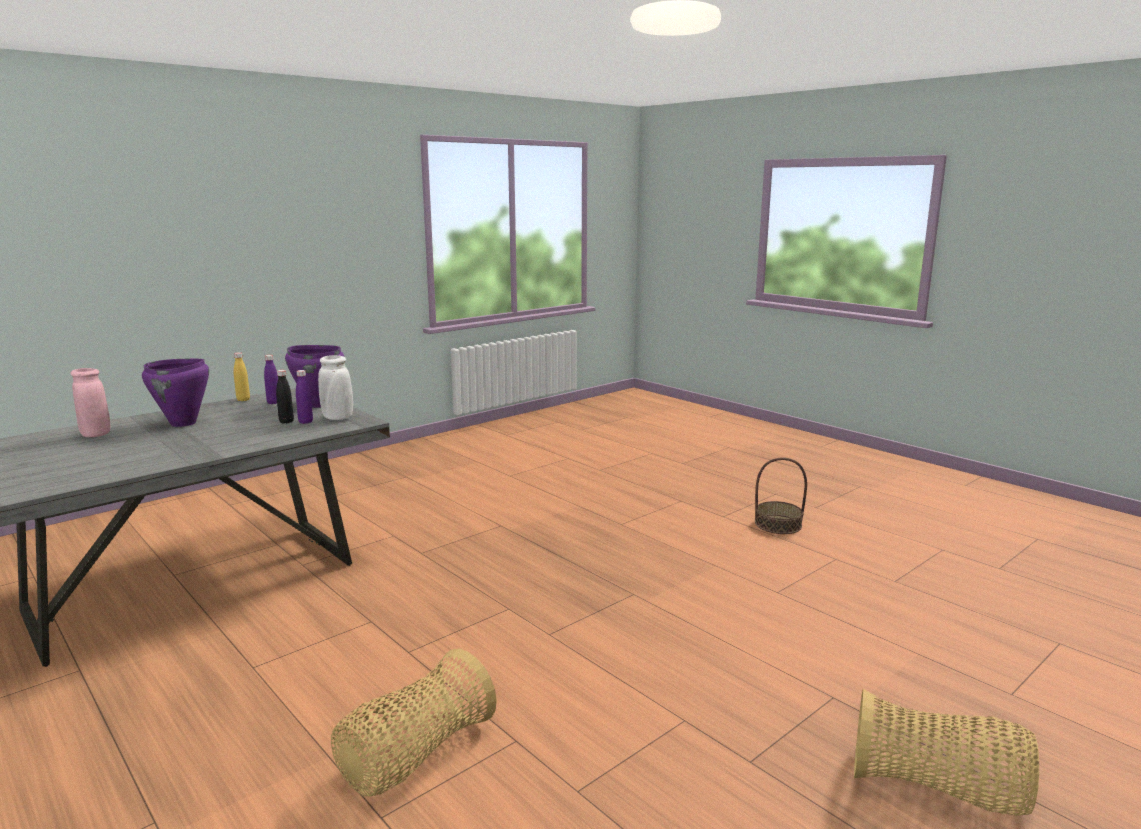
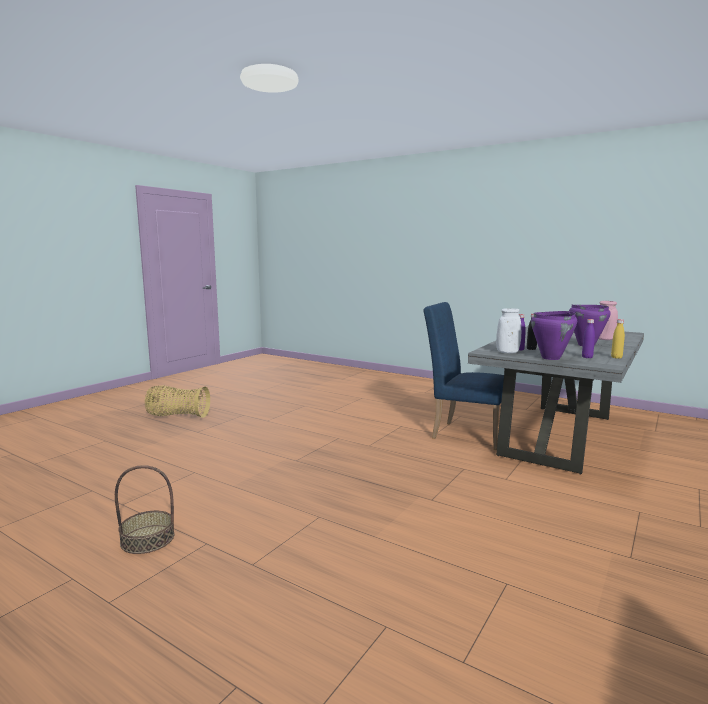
camera: 165 degrees right, 5 degrees down
basket [331,648,497,796] -> none
none -> blue chair [423,302,504,450]

